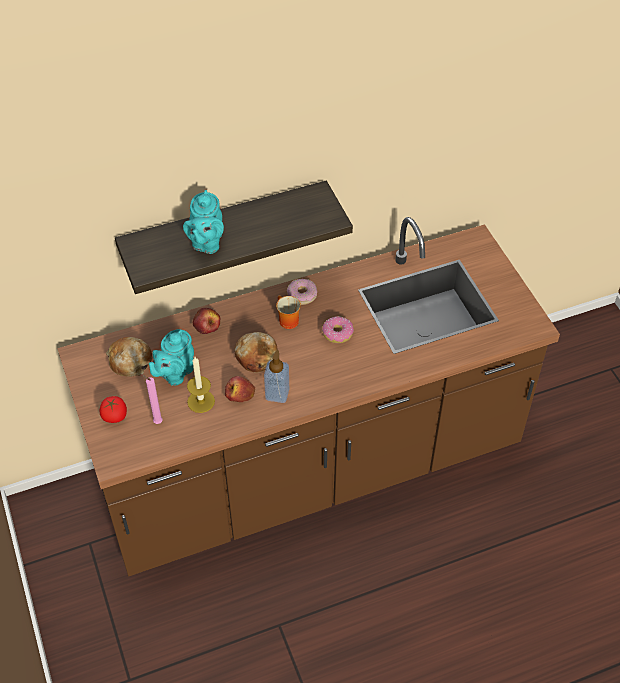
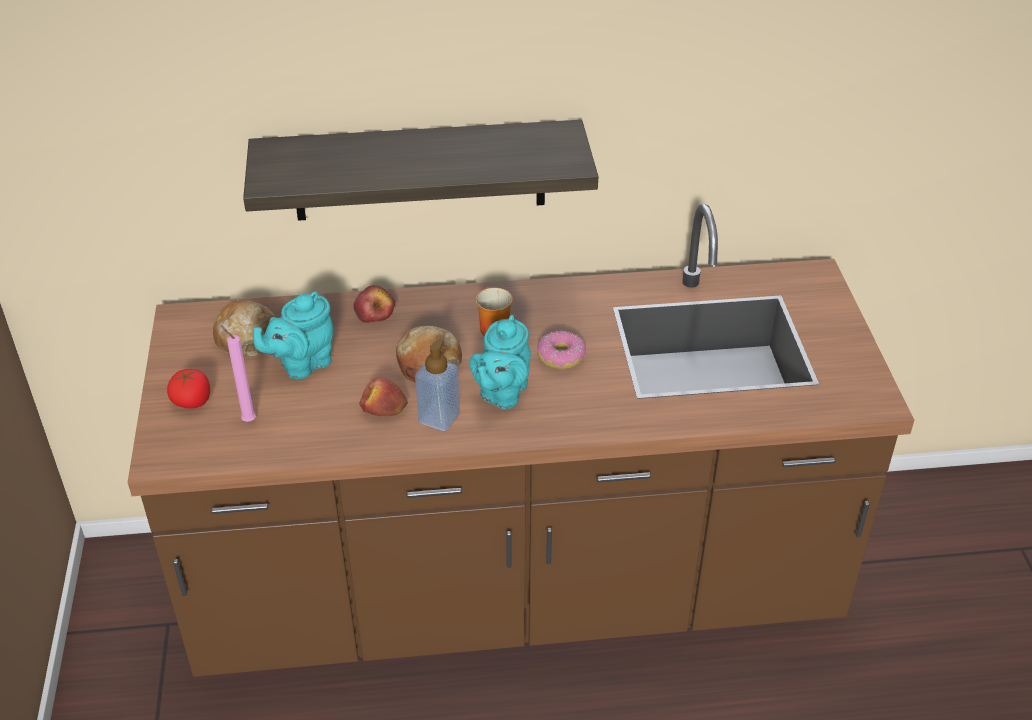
camera: 15 degrees right, 10 degrees down
turquoise teapot [183,190,224,254] -> turquoise teapot moved to [470,315,531,409]
candle [187,357,215,413] -> none
donut [287,279,317,305] -> none

